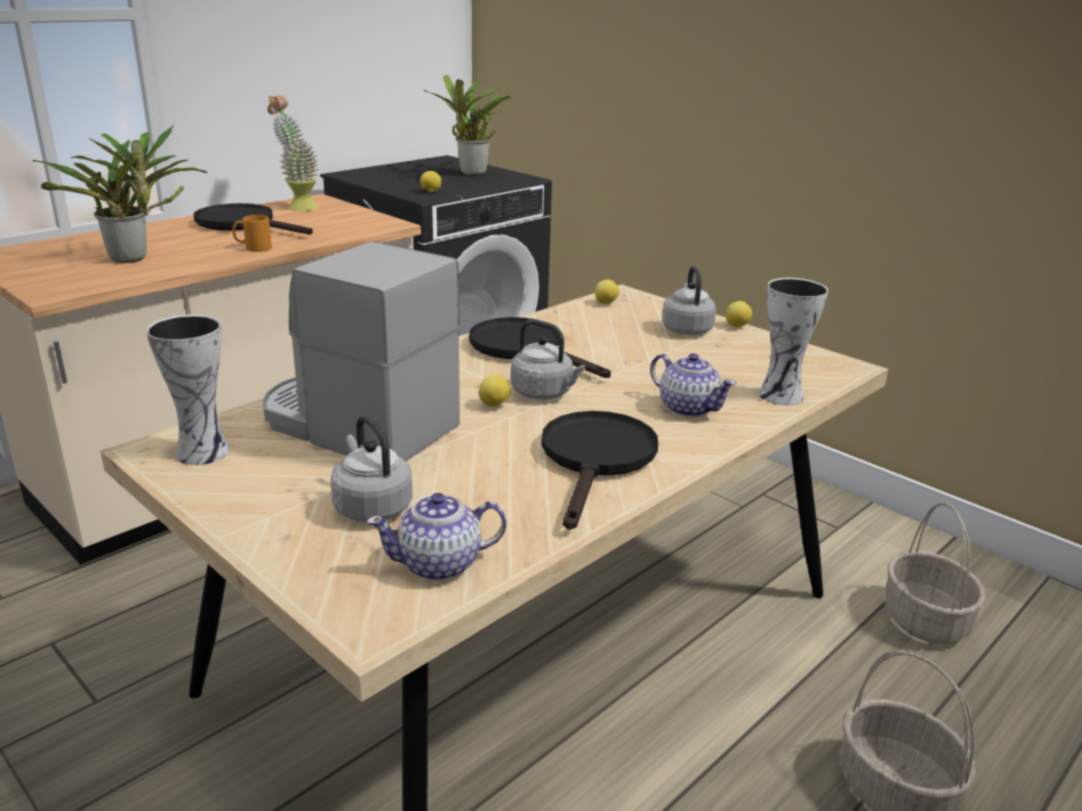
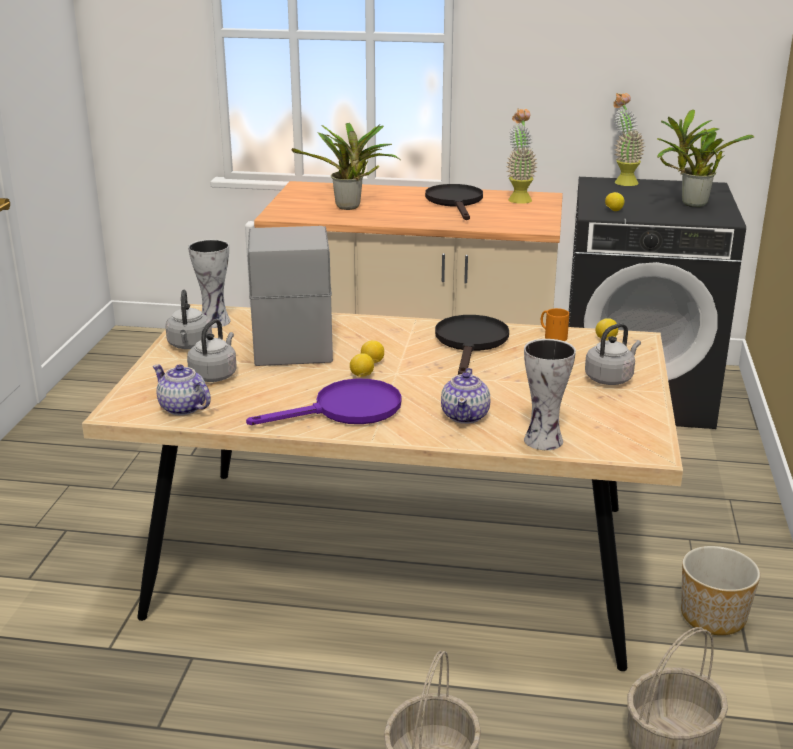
camera: 55 degrees right, 0 degrees up
orange mug [232,215,272,252] -> orange mug moved to [541,308,569,341]
grey kettle [511,320,586,400] -> grey kettle moved to [165,290,212,349]
black frying pan [541,411,658,530] -> purple frying pan [246,379,401,425]
lemon [726,301,752,327] -> lemon moved to [350,353,374,377]
none -> potted plant [613,93,646,186]
none -> planter [681,546,760,635]

